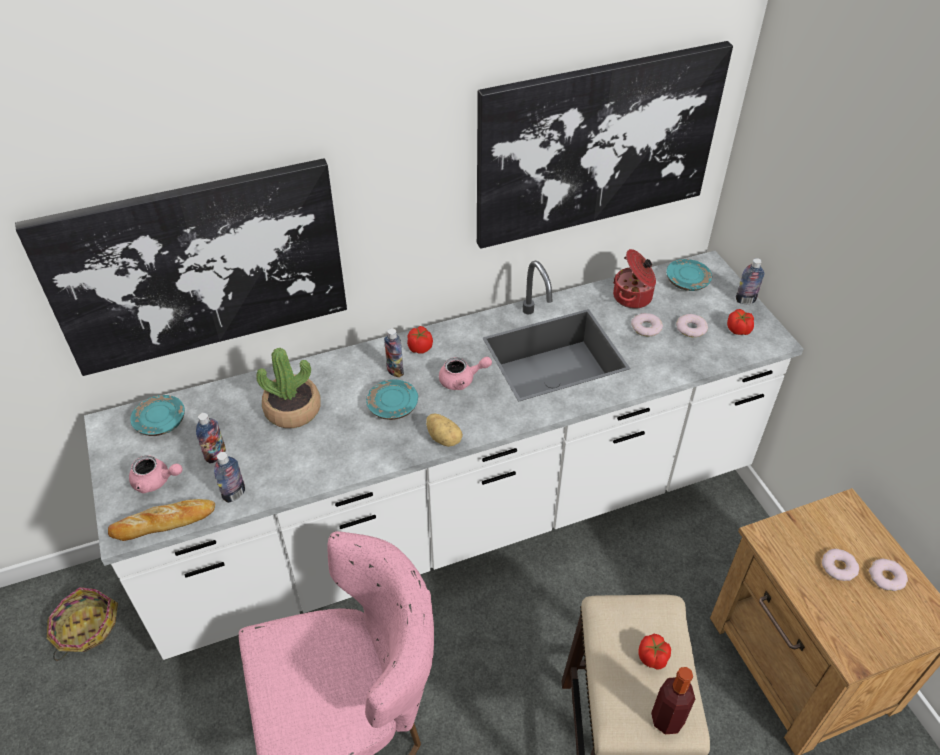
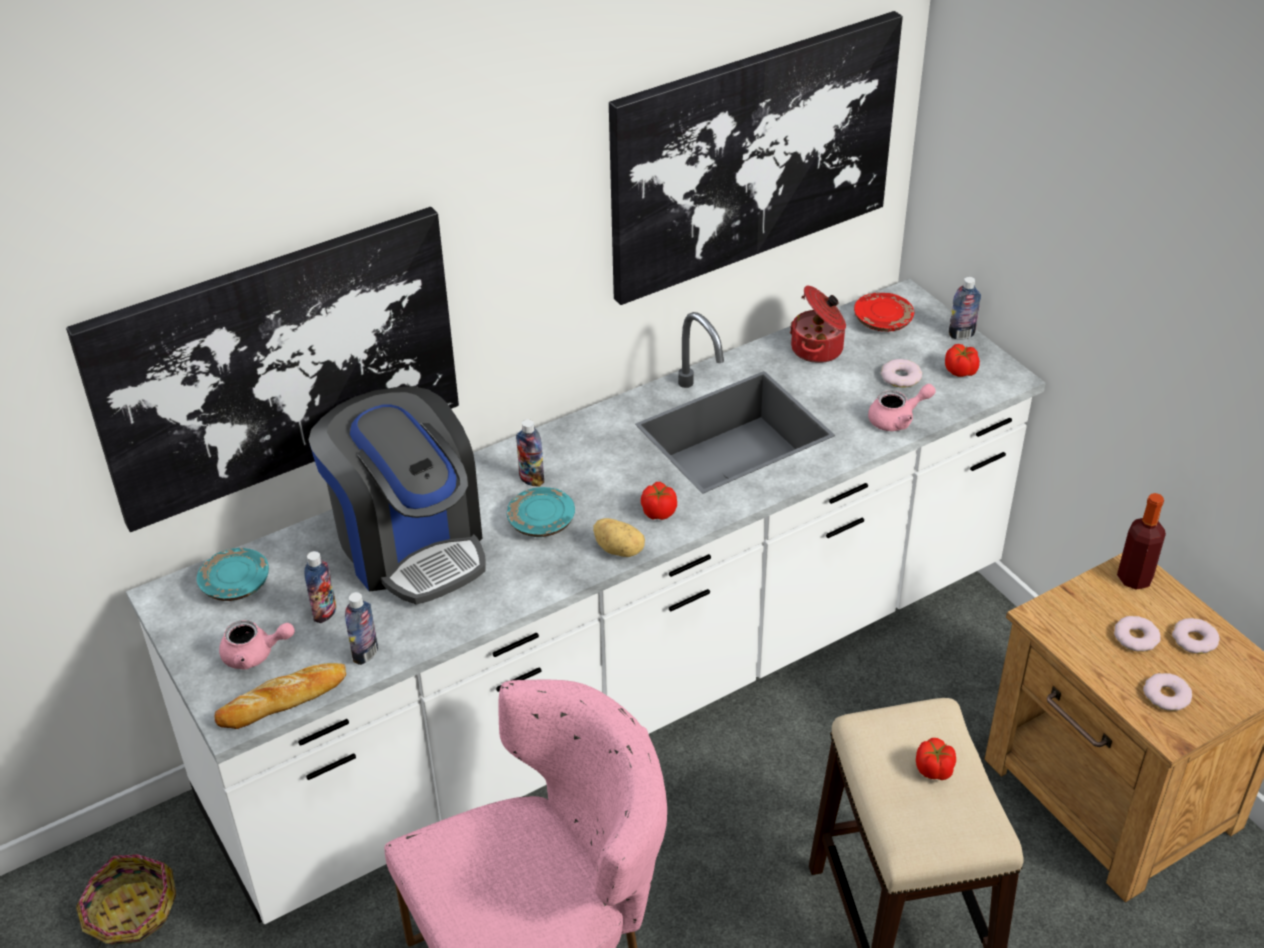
camera: 10 degrees left, 5 degrees down
potted plant [256,348,321,428] -> coffee machine [308,386,486,604]
tomato [407,326,433,354] -> tomato moved to [641,482,677,520]
pink teapot [439,357,492,390] -> pink teapot moved to [868,384,936,431]
donut [631,313,663,337] -> donut moved to [1143,673,1192,711]
bottle [651,667,695,734] -> bottle moved to [1117,493,1166,590]
turquoise plate [666,259,712,291] -> red plate [854,292,914,332]

